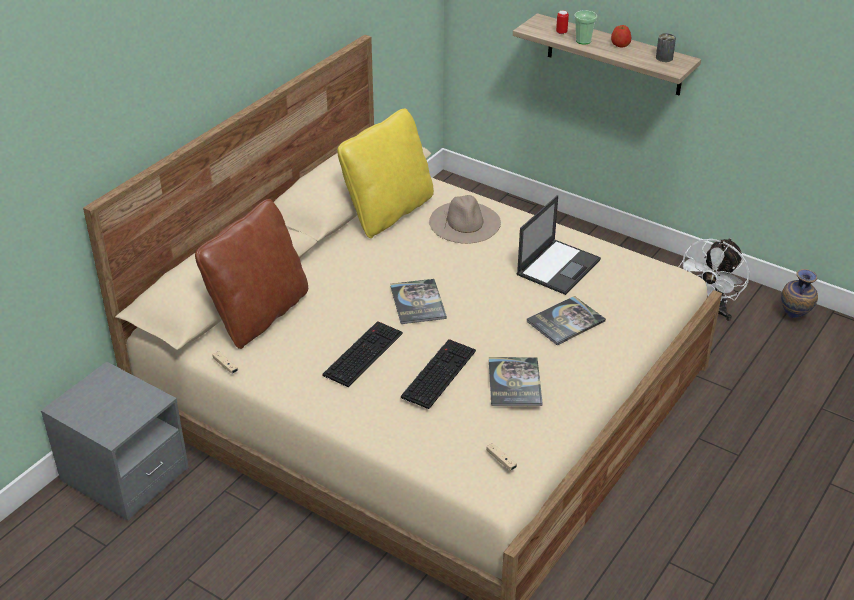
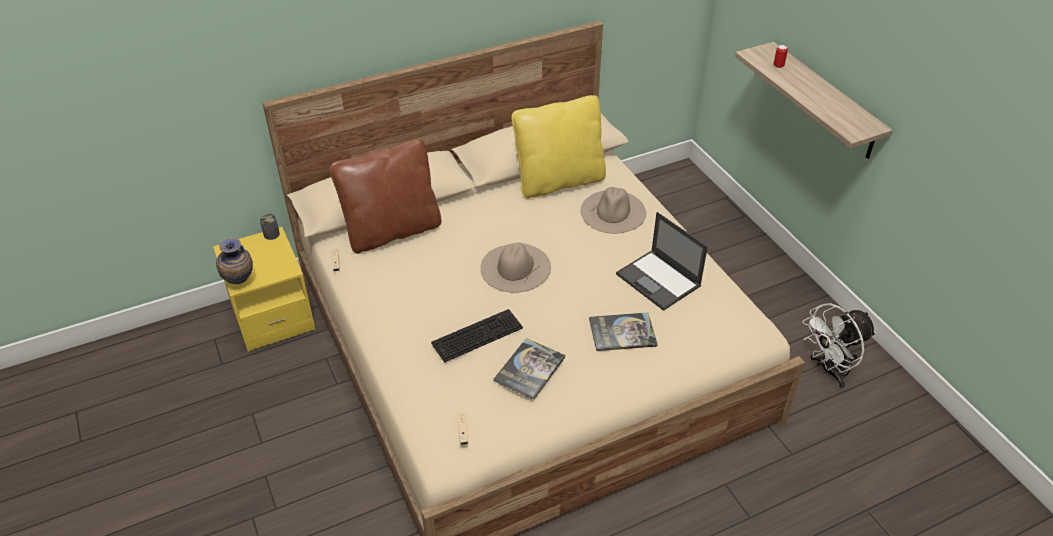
camera: 30 degrees right, 5 degrees up
grey nightstand [41,362,189,521] -> yellow nightstand [213,227,316,352]
keyboard [322,321,403,388] -> none
book [390,279,447,324] -> beige hat [481,242,551,293]
laptop [517,195,601,295] -> laptop turned 75 degrees clockwise [616,212,708,311]
cup [574,10,597,45] -> none
apple [611,25,631,48] -> none
can [656,33,676,62] -> can moved to [260,214,280,240]
vase [781,269,818,318] -> vase moved to [216,237,253,284]

